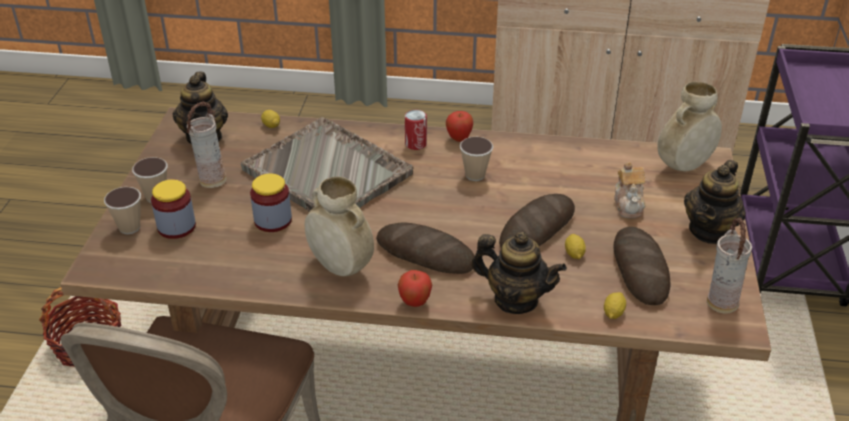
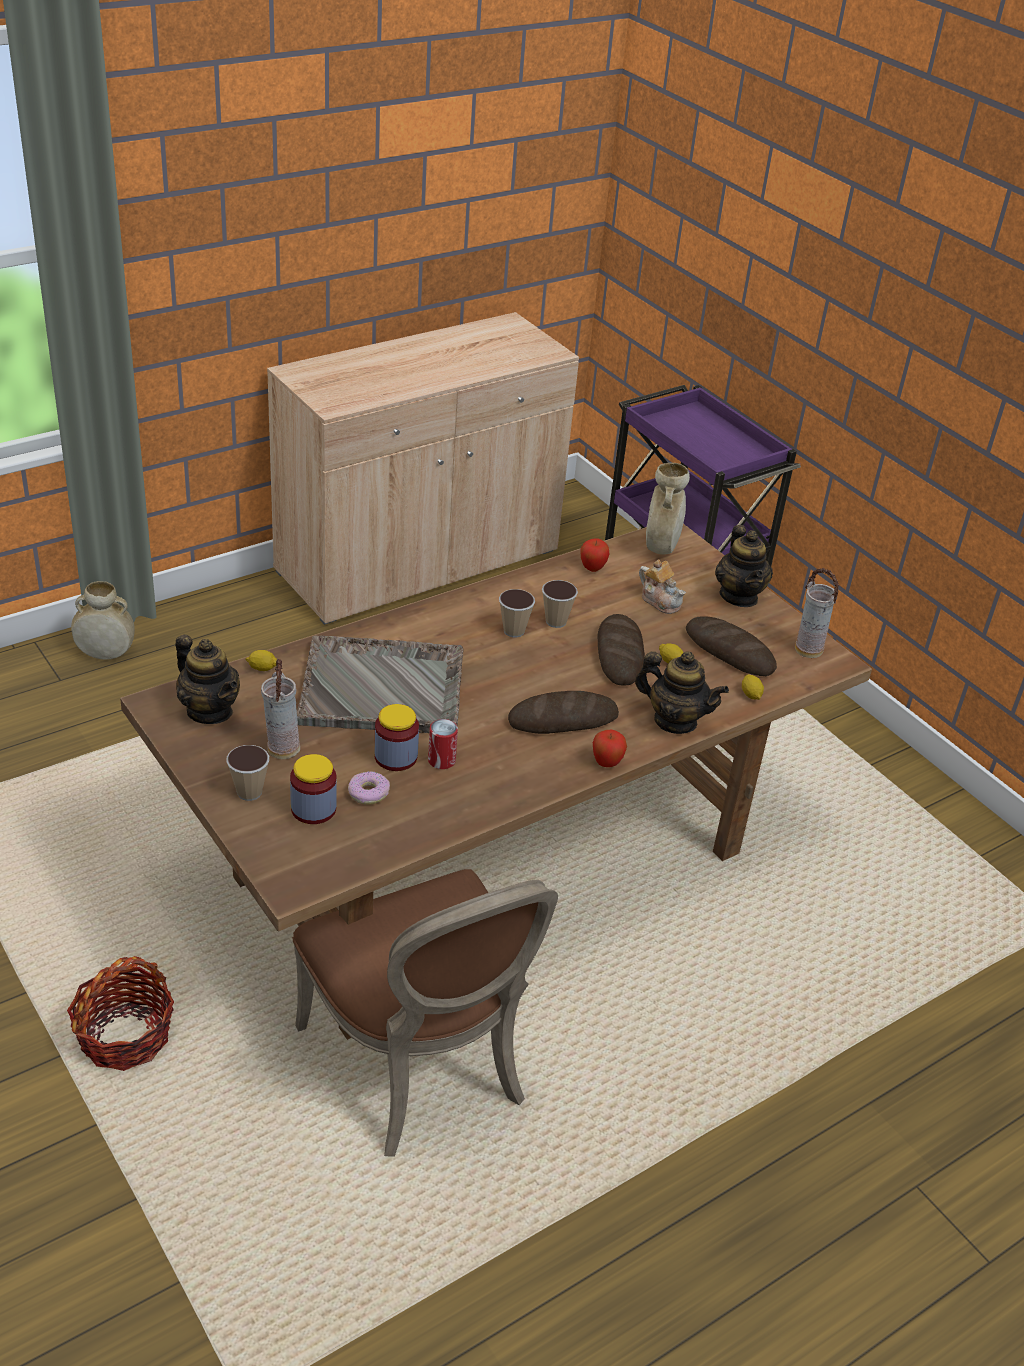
camera: 45 degrees left, 0 degrees up
cup [104,187,141,234] -> cup moved to [542,580,578,628]
beige vase [305,177,374,276] -> beige vase moved to [71,581,135,660]
can [405,110,427,150] -> can moved to [428,719,458,769]
apple [446,111,473,142] -> apple moved to [581,538,609,572]
teapot [471,232,567,314] -> teapot turned 45 degrees clockwise [635,651,729,734]
none -> donut [348,771,390,805]

